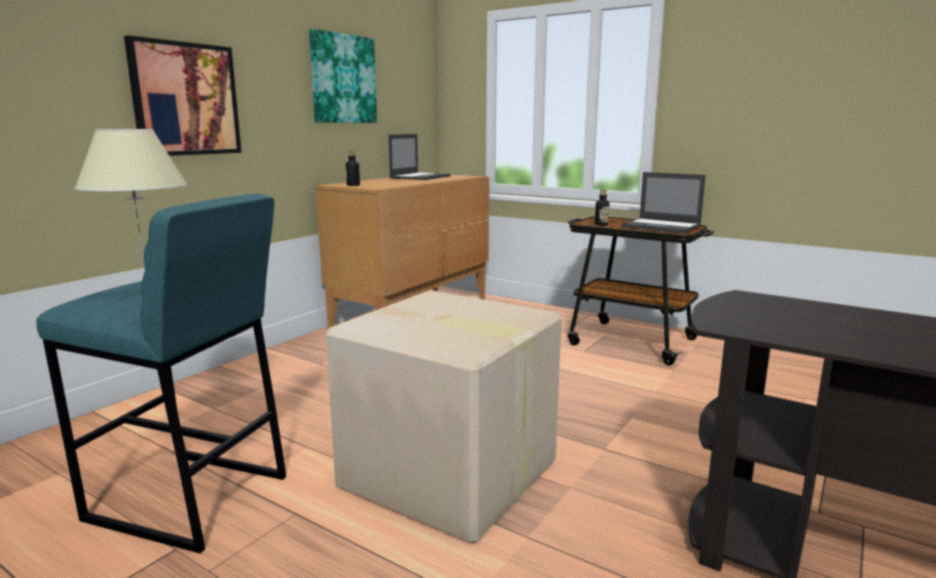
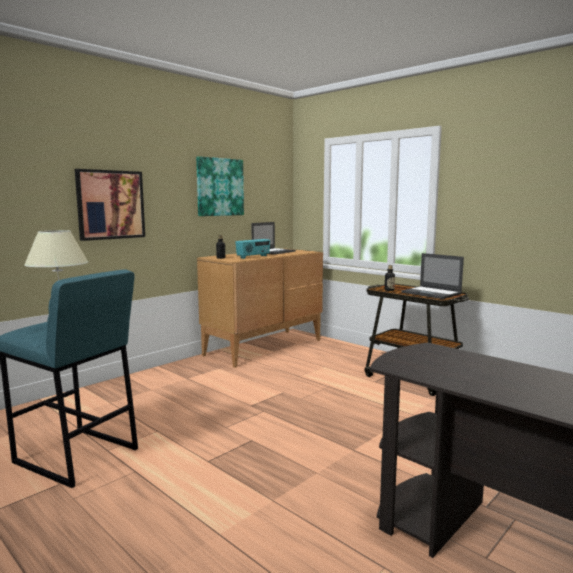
camera: 10 degrees right, 5 degrees down
cardboard box [326,290,562,544] -> none
none -> radio [235,239,270,259]

